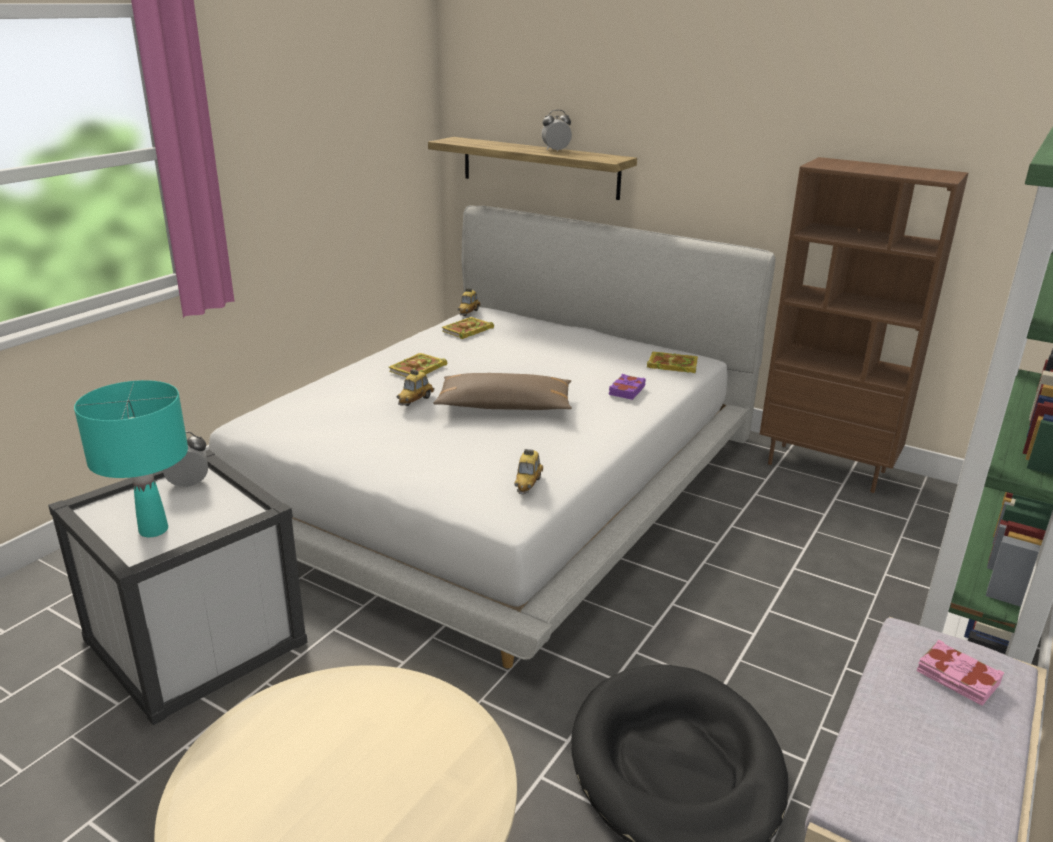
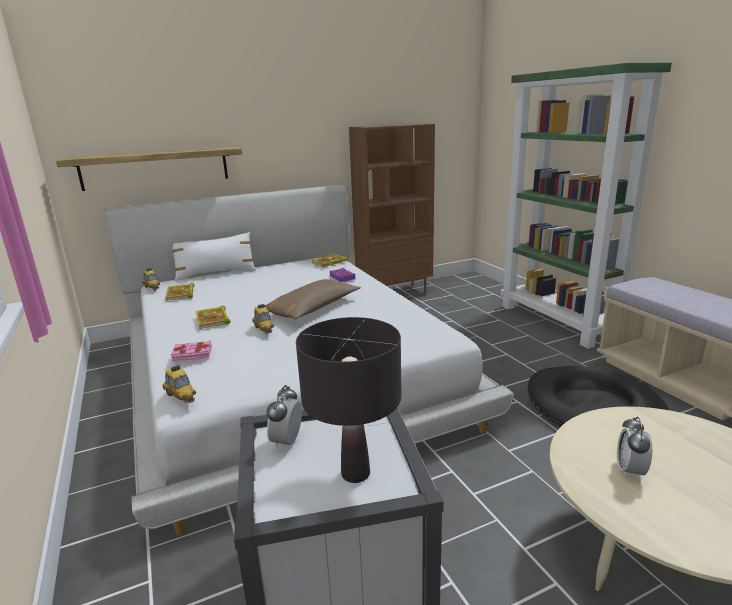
camera: 55 degrees left, 5 degrees down
turquoise table lamp [74,380,188,537] -> black table lamp [296,317,401,483]
toy car [514,449,543,494] -> toy car moved to [162,365,196,403]
alarm clock [542,110,572,151] -> alarm clock moved to [617,417,652,478]
pink book [916,640,1004,706] -> pink book moved to [171,340,212,362]
none -> white pillow [172,232,256,281]

